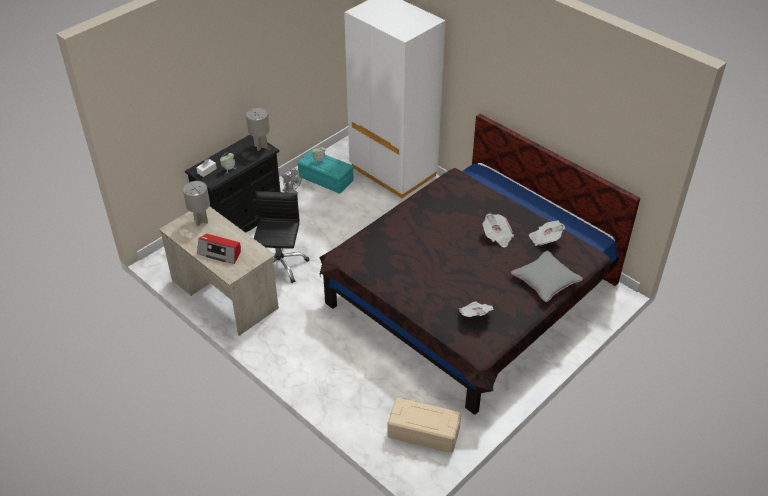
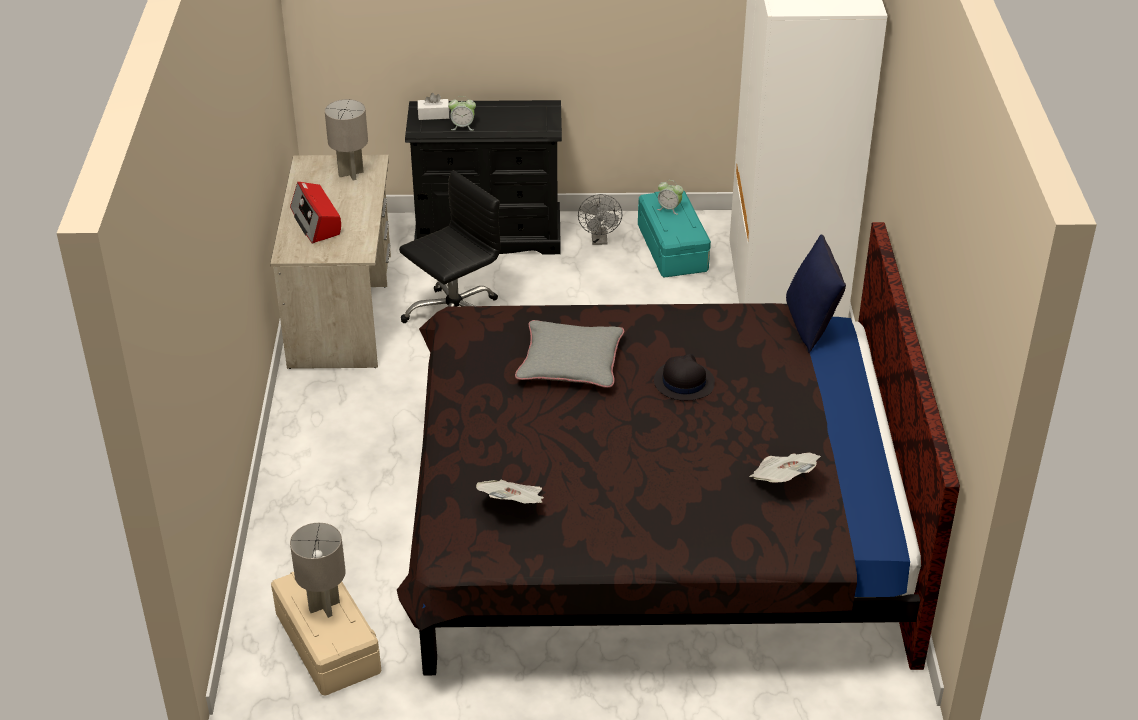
camera: 45 degrees right, 5 degrees down
grey table lamp [246,108,270,151] -> grey table lamp moved to [290,523,346,618]
newspaper [482,213,514,247] -> none
grey pillow [511,251,583,302] -> grey pillow moved to [515,320,624,388]
none -> black hat [654,354,715,401]
none -> blue pillow [786,235,846,353]

